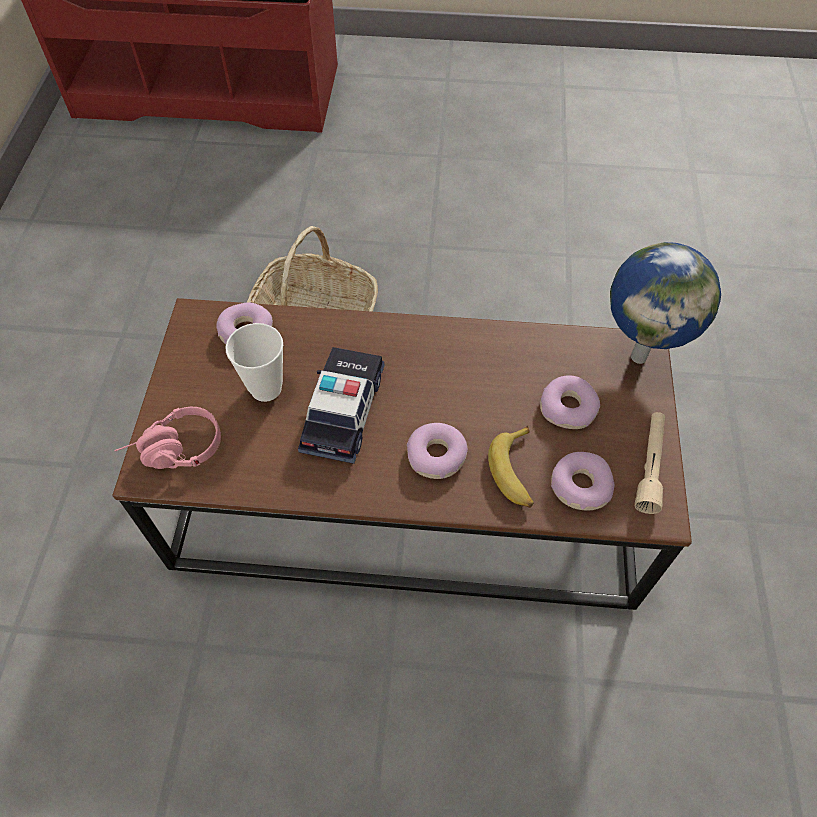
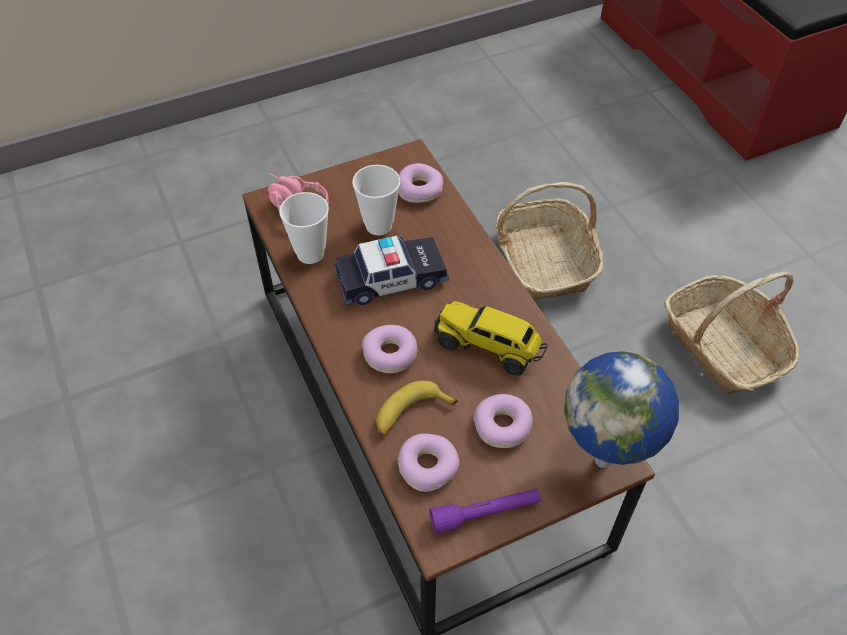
camera: 60 degrees right, 5 degrees down
beige flashlight [635,412,665,514] -> purple flashlight [429,488,541,535]
none -> cup [279,192,329,264]
none -> toy truck [434,301,548,376]
none -> basket [664,271,800,394]

